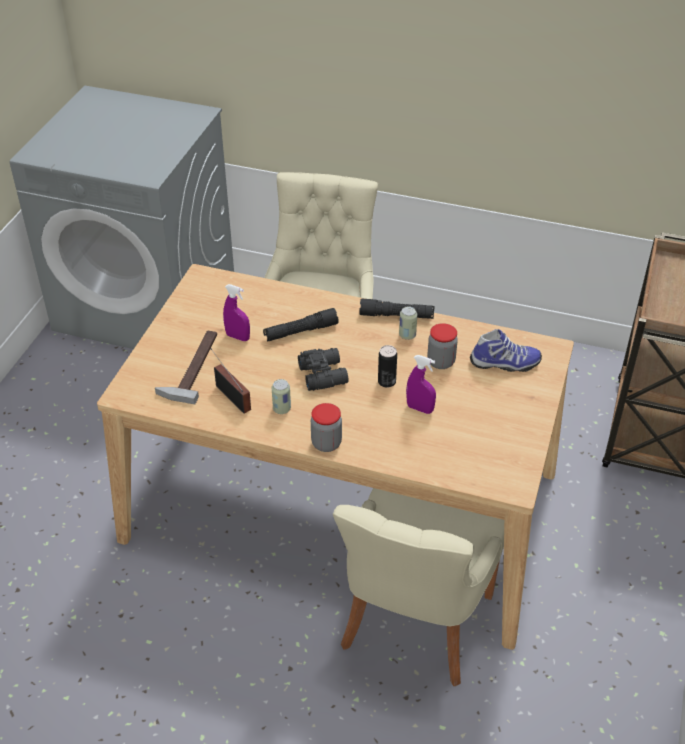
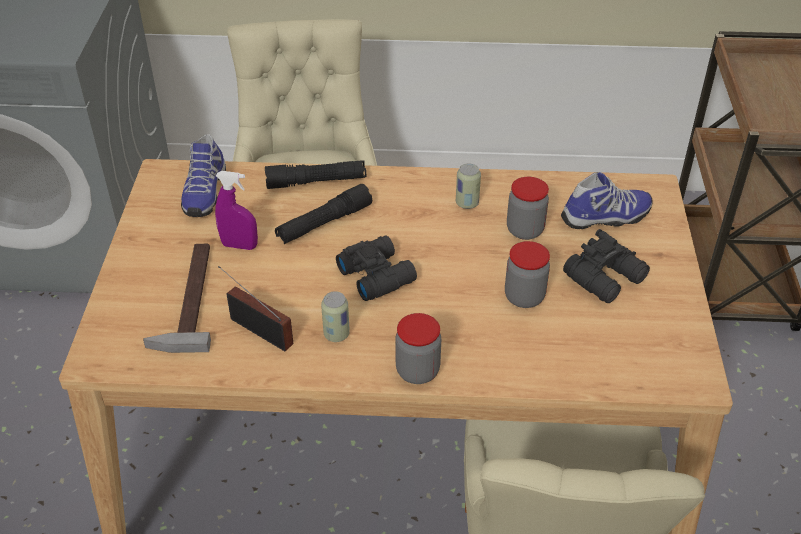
camera: 15 degrees left, 0 degrees up
black flashlight [359,299,434,319] -> black flashlight moved to [265,161,366,189]
can [378,345,397,388] -> none
purple spray bottle [406,355,436,414] -> jar [505,241,550,308]
none -> shoe [181,134,226,217]
none -> black binoculars [563,229,650,303]

